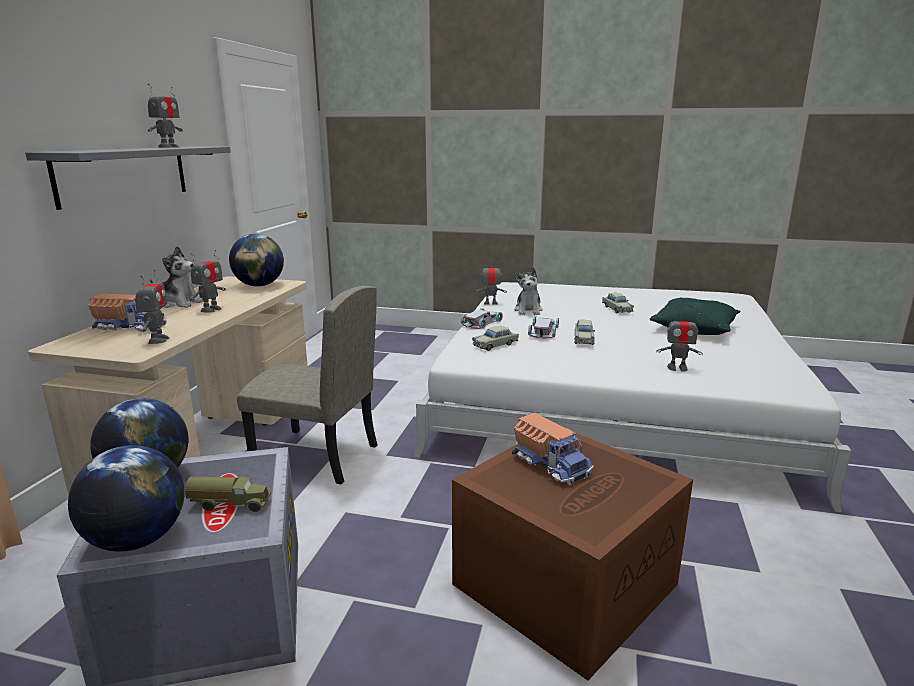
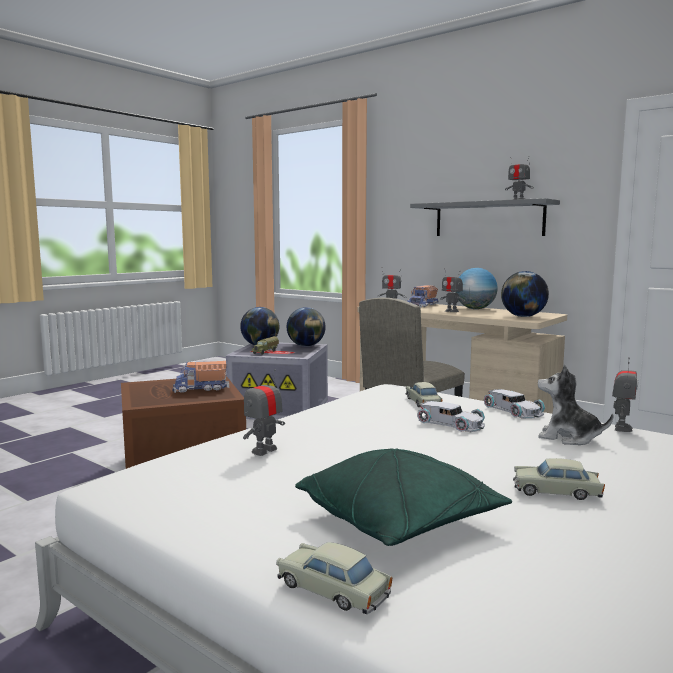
camera: 115 degrees right, 10 degrees down
plush toy [150,246,203,308] -> globe [455,268,498,309]
beige toy car [574,320,595,345] -> beige toy car moved to [276,542,392,614]

